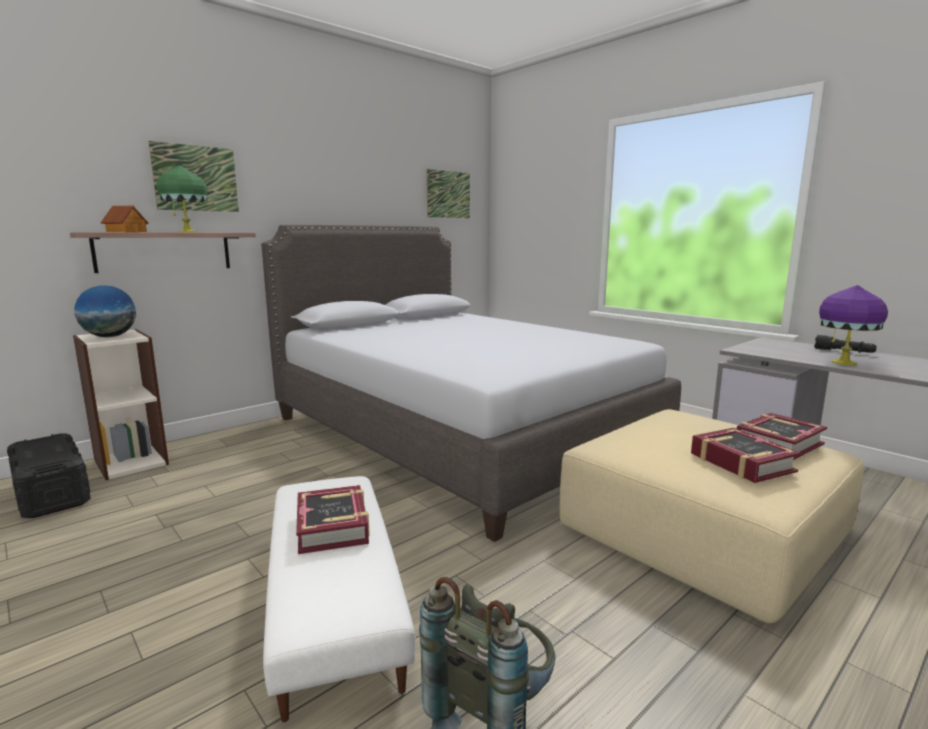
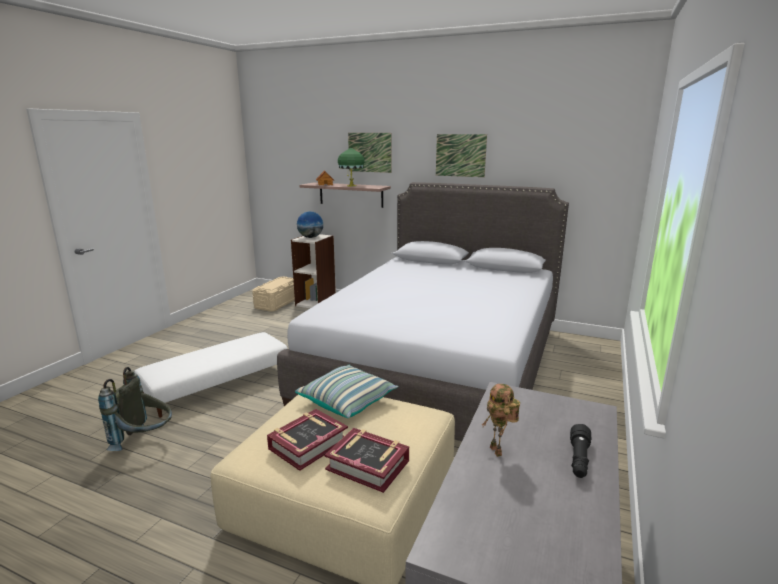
camera: 65 degrees right, 5 degrees up
black storage box [7,433,91,518] -> beige storage box [252,277,295,312]
book [296,485,370,554] -> none
picture [426,169,470,218] -> picture moved to [436,134,487,177]
purple table lamp [819,285,888,365] -> toy robot [482,384,520,457]
none -> pillow [295,365,398,418]

